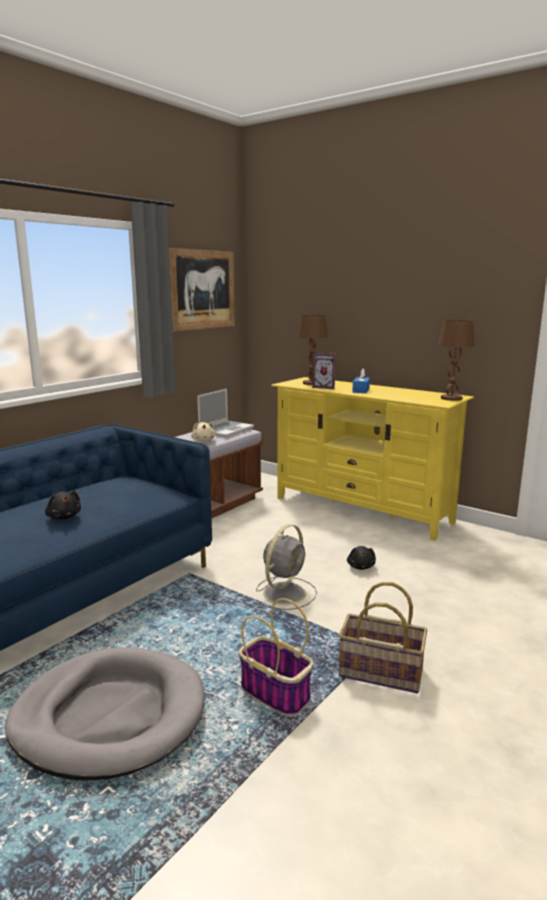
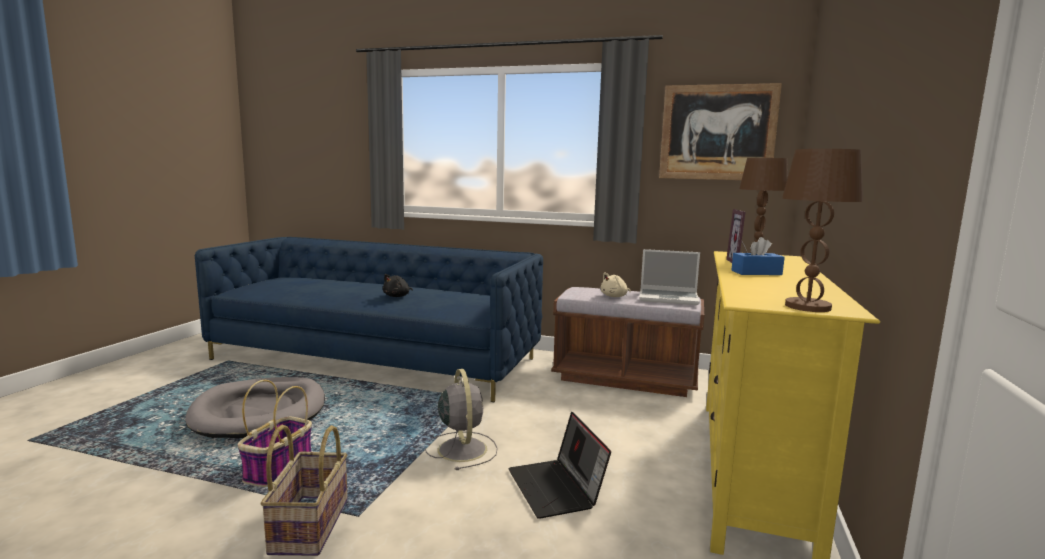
camera: 70 degrees right, 5 degrees down
grey fan [255,524,317,610] -> grey fan turned 120 degrees counterclockwise [425,369,498,470]
black plush toy [347,546,376,570] -> laptop [508,412,611,519]

